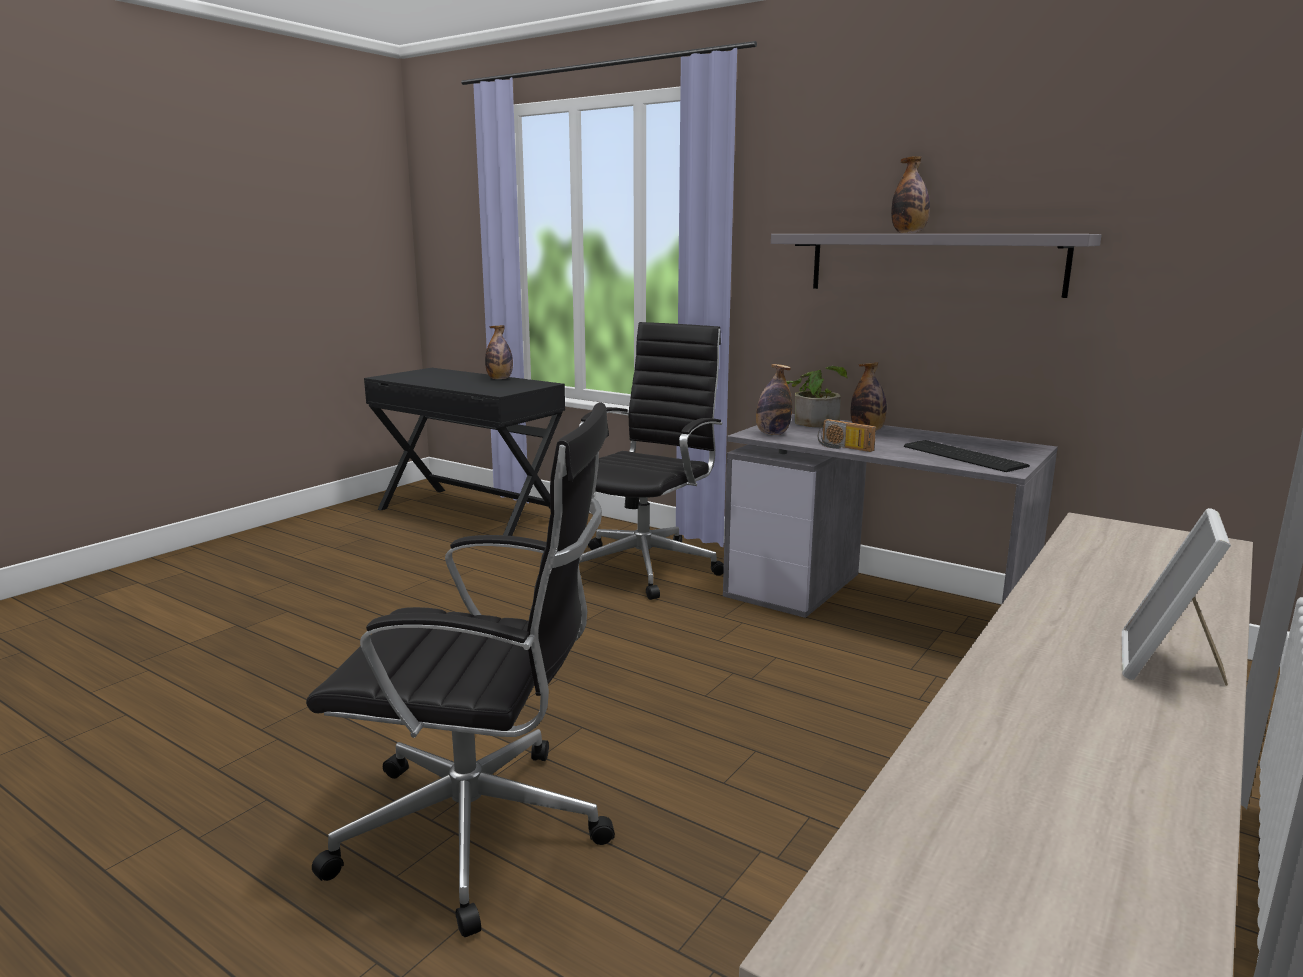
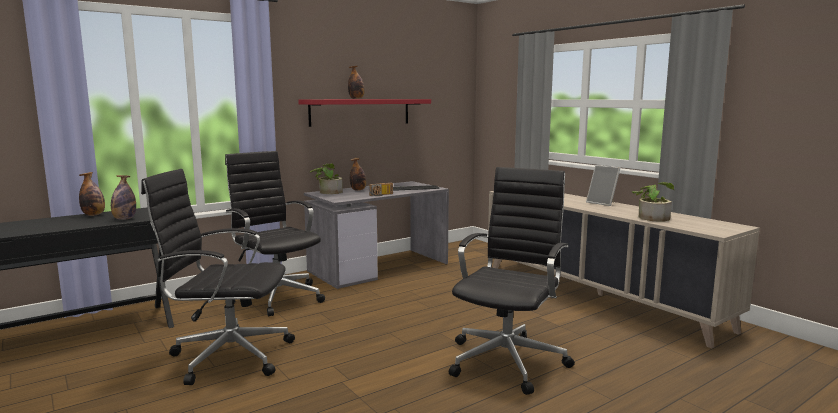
camera: 70 degrees left, 5 degrees down
bottle [756,364,792,435] -> bottle moved to [111,175,136,220]
grey shelf [771,234,1102,298] -> red shelf [298,99,431,127]
none -> black office chair [141,169,295,385]
none -> potted plant [632,182,674,222]

